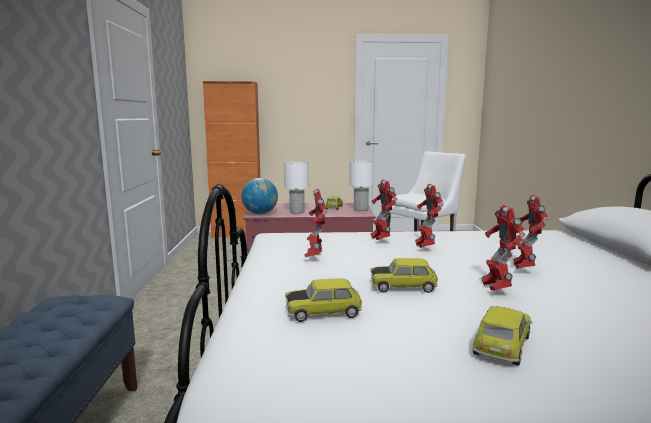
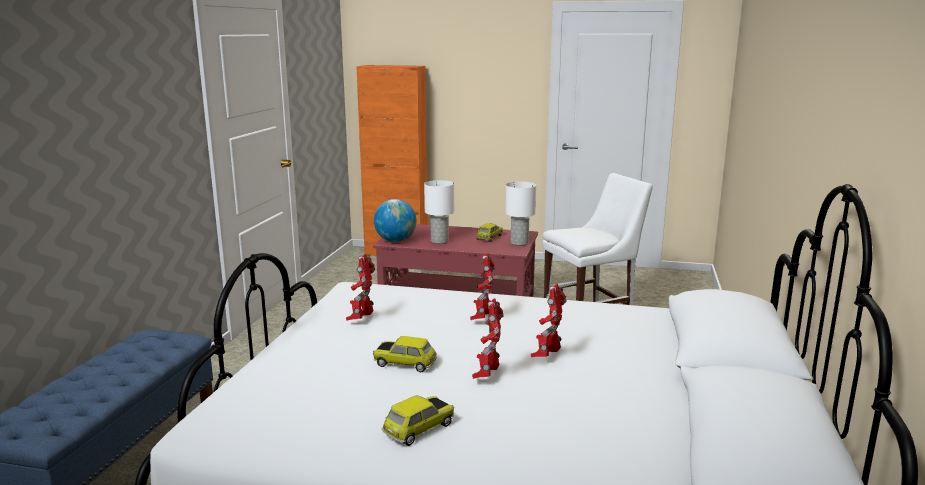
camera: 15 degrees right, 5 degrees up
toy car [285,278,362,322] -> none
toy robot [371,180,397,240] -> none

